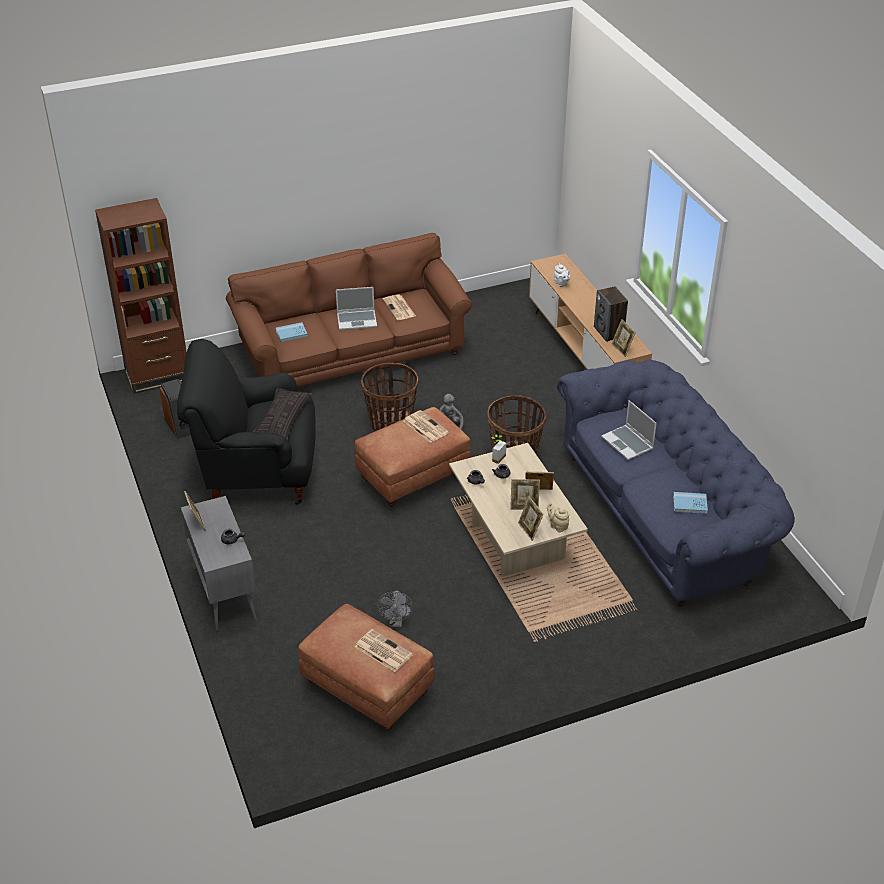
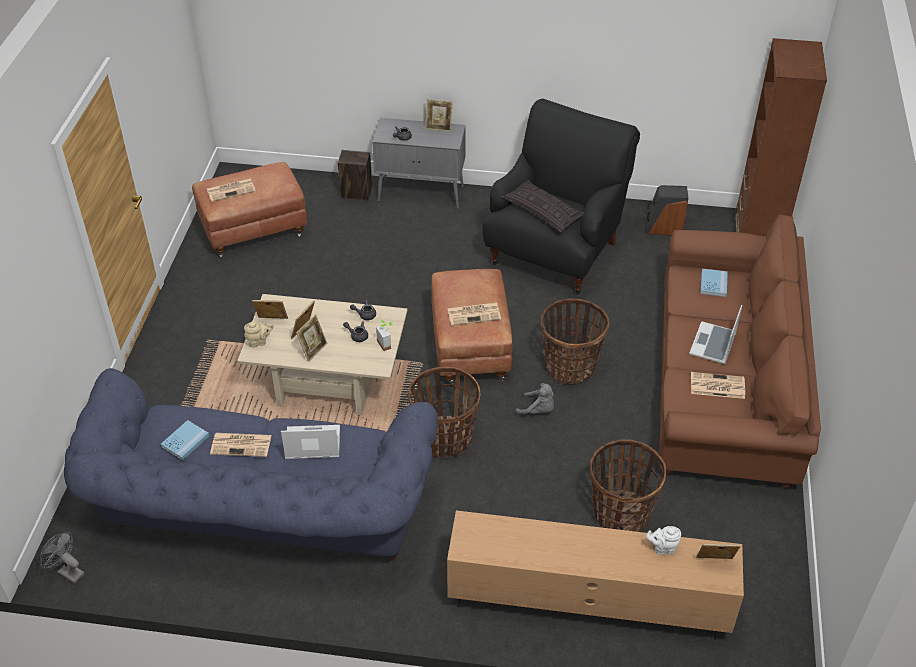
camera: 120 degrees right, 5 degrees up
grey fan [377,590,413,627] -> grey fan moved to [40,532,85,584]
speaker [594,286,628,342] -> speaker moved to [338,150,372,201]
picture frame [611,319,636,357] -> picture frame moved to [696,544,741,559]
none -> newspaper [210,433,271,457]
none -> basket [590,439,666,532]

